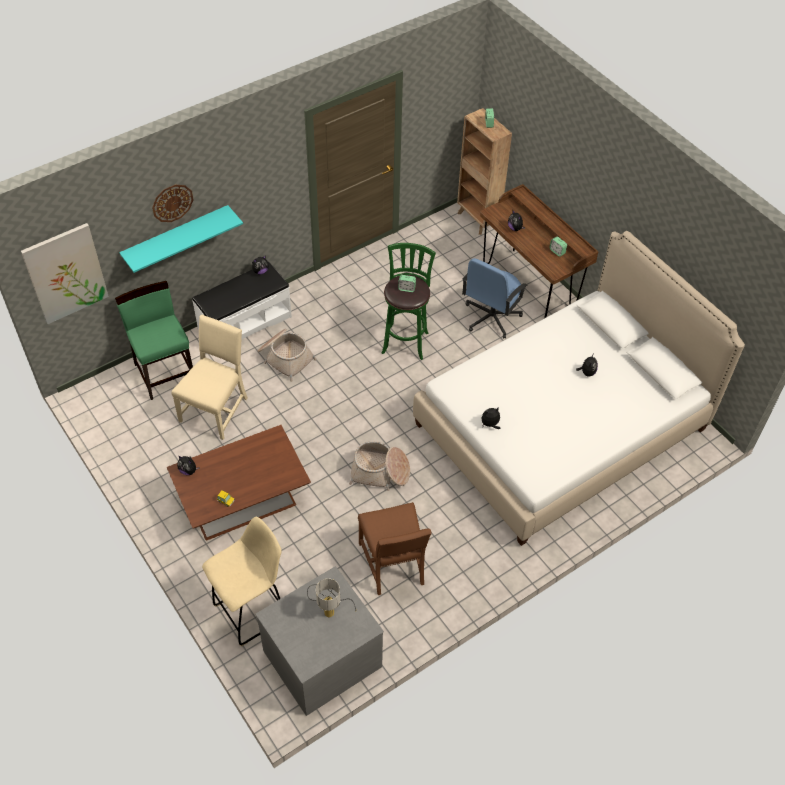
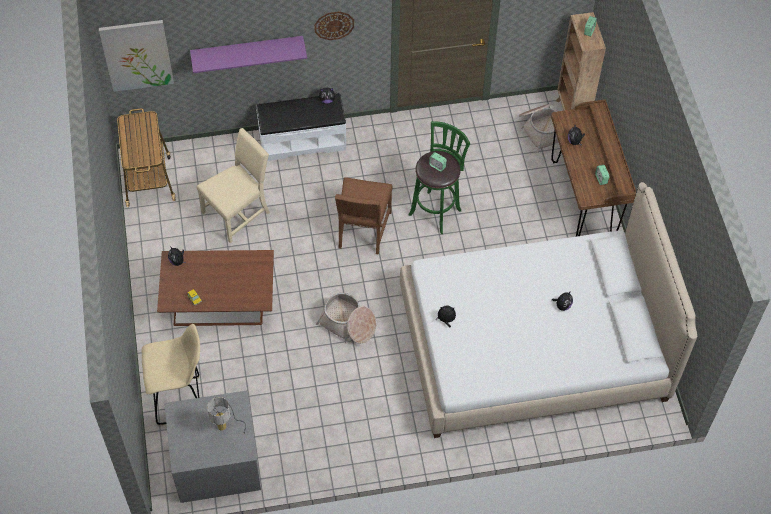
camera: 25 degrees right, 5 degrees up
green chair [115,281,193,400] -> none
turquoise shelf [119,205,243,273] -> purple shelf [190,36,307,73]
wall clock [152,185,194,222] -> wall clock moved to [314,11,354,40]
basket [258,329,317,382] -> basket moved to [519,104,558,153]
brown chair [358,502,432,595] -> brown chair moved to [335,177,393,255]
blue office chair [462,258,527,338] -> none
none -> cart [117,108,176,207]

